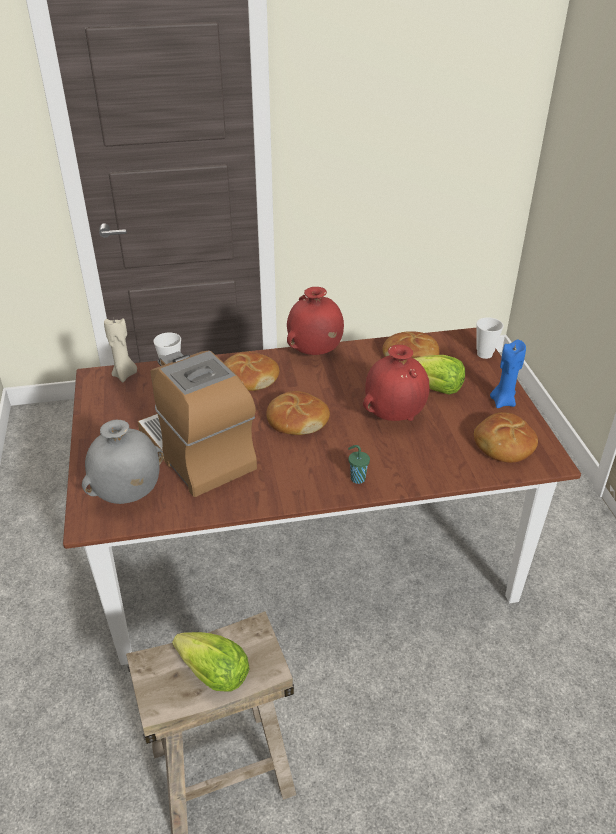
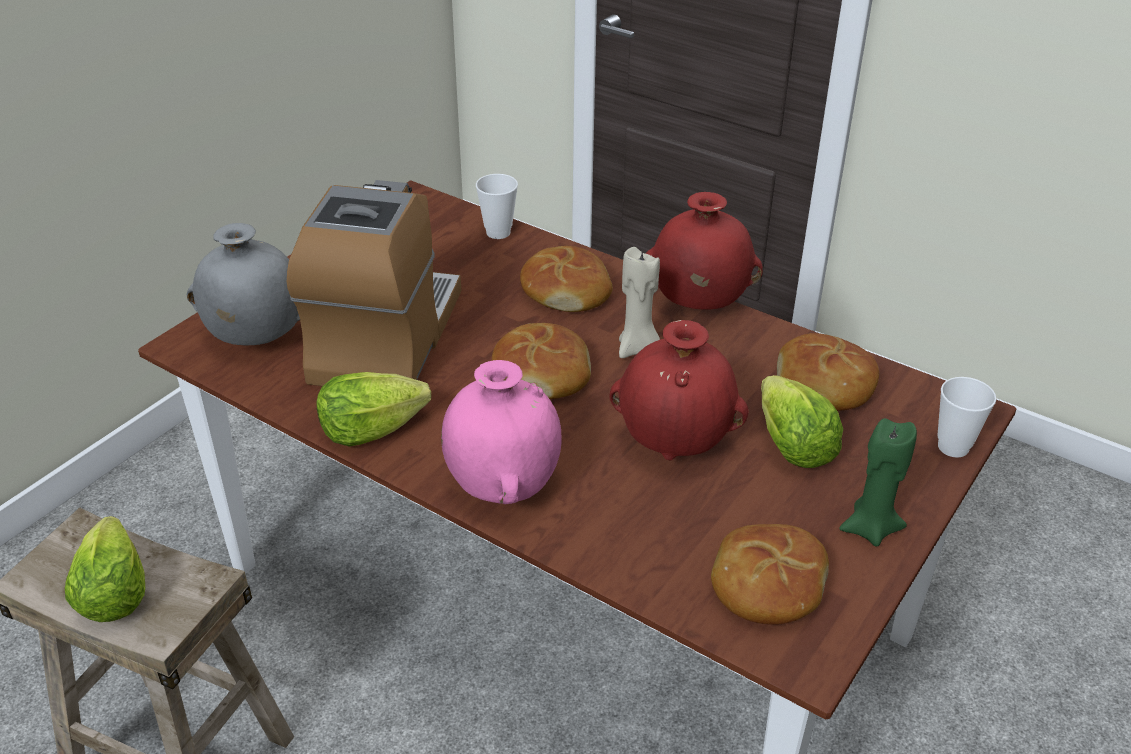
camera: 45 degrees right, 0 degrees up
beige candle [104,318,137,382] -> beige candle moved to [619,247,660,358]
green cup [348,445,370,484] -> pink vase [441,360,562,504]
blue candle [490,340,526,408] -> green candle [839,418,917,546]
none -> lettuce [316,372,431,446]

